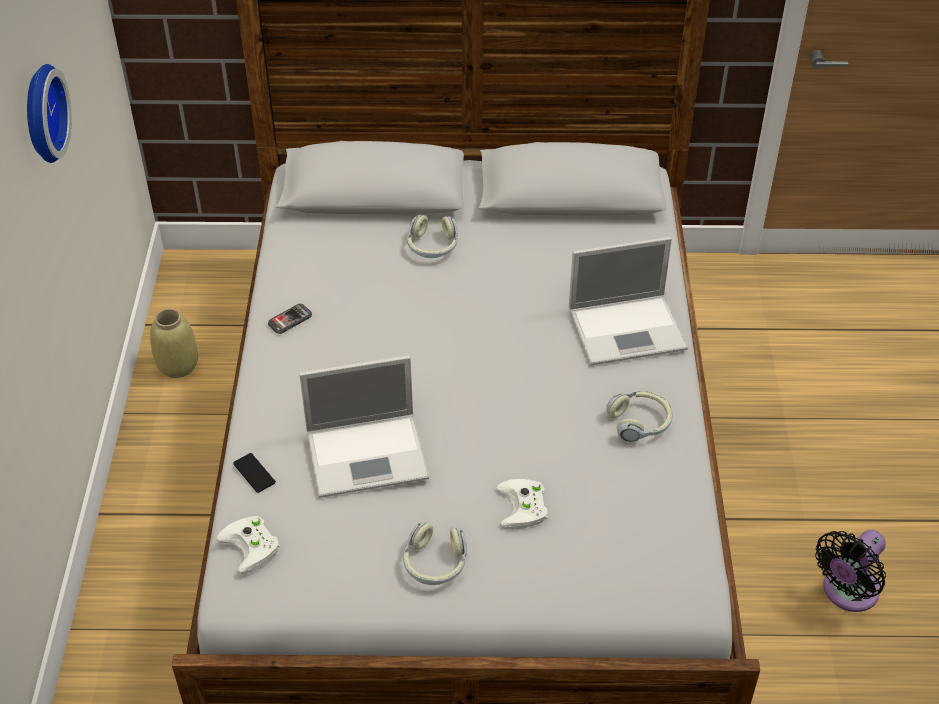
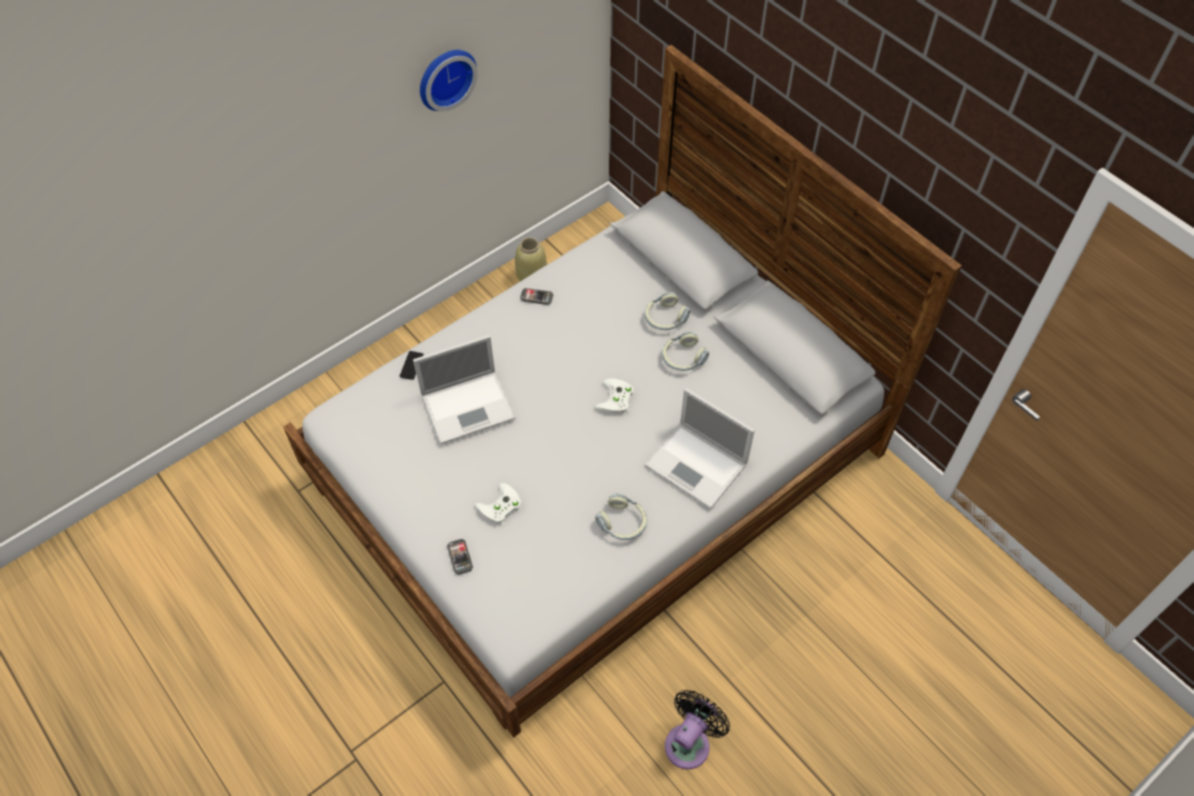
camera: 50 degrees right, 10 degrees up
white game controller [217,516,280,574] -> white game controller moved to [595,379,634,414]
laptop [299,355,429,498] -> laptop turned 60 degrees counterclockwise [413,335,515,444]
headphones [403,522,467,585] -> headphones moved to [662,331,709,371]
black fan [815,530,886,612] -> black fan turned 120 degrees clockwise [665,690,730,770]
none -> phone [447,539,473,575]

